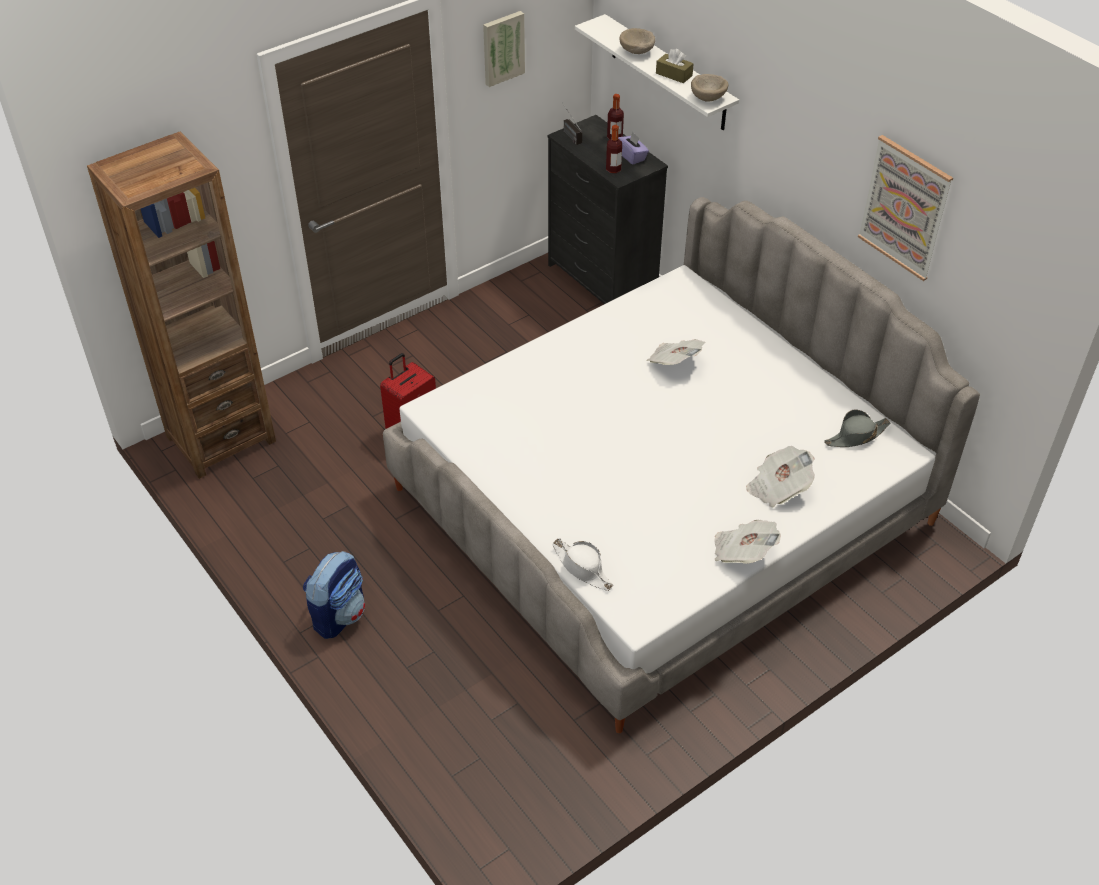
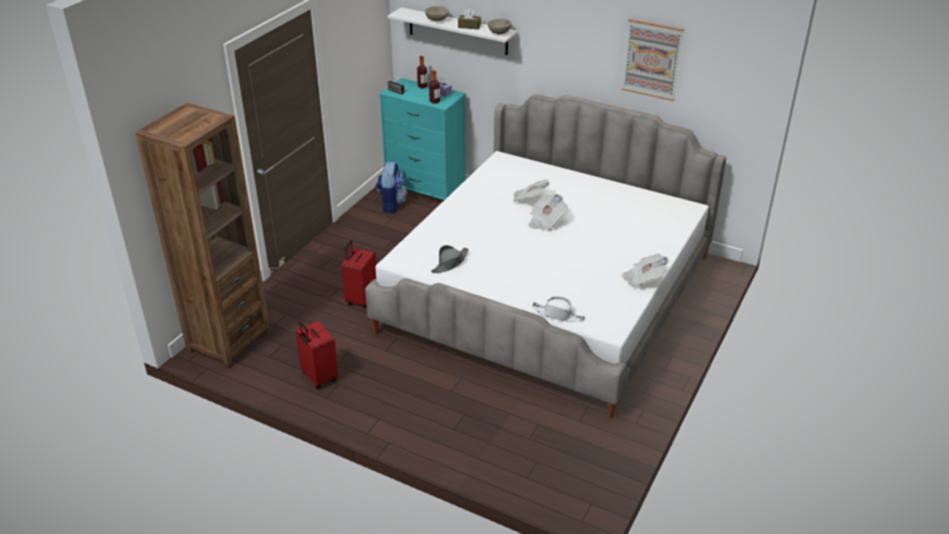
camera: 25 degrees left, 10 degrees down
backpack [303,551,365,639] -> backpack moved to [375,162,407,213]
picture [483,11,525,87] -> none
black dresser [547,115,668,304] -> turquoise dresser [379,78,466,200]
newspaper [746,446,815,508] -> newspaper moved to [528,194,568,231]
grey hat [824,410,890,447] -> grey hat moved to [431,245,469,273]
none -> red suitcase [295,321,339,389]

